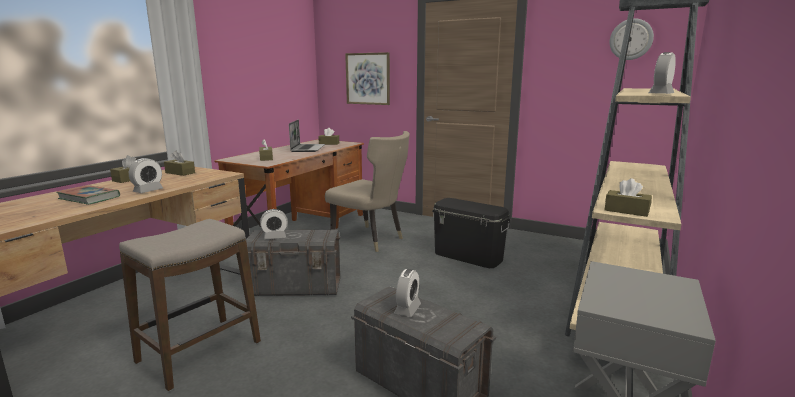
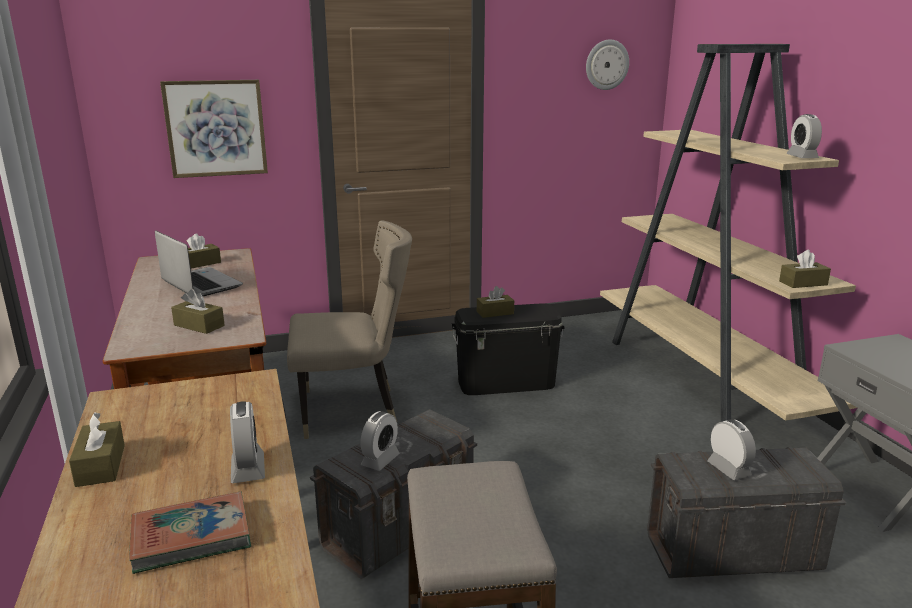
camera: 45 degrees left, 5 degrees up
brown tissue box [164,150,195,176] -> brown tissue box moved to [477,286,514,318]

